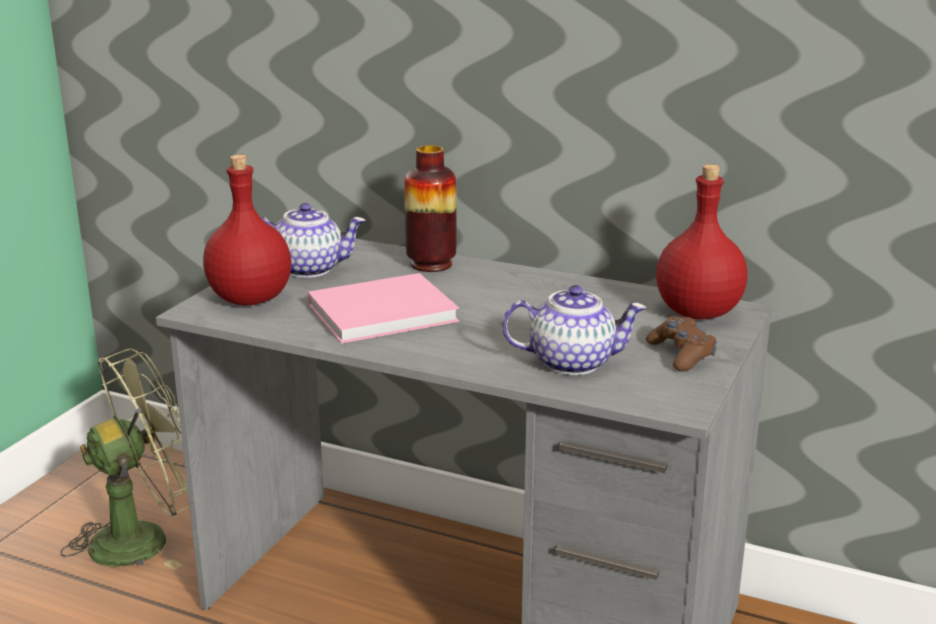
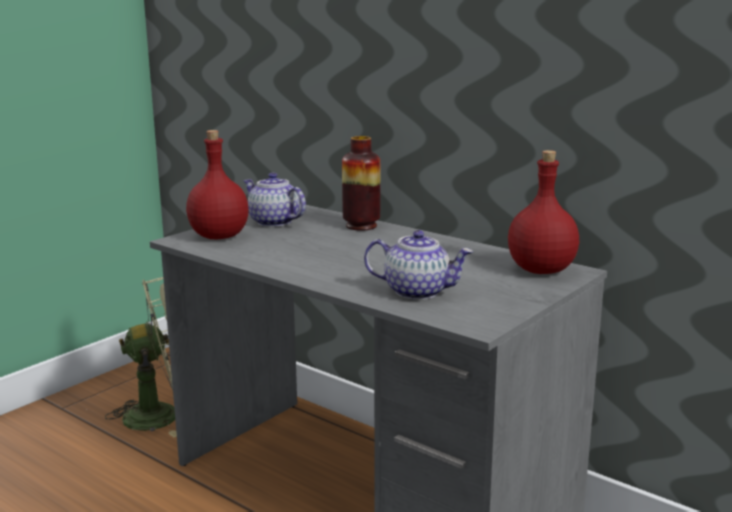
camera: 15 degrees right, 5 degrees down
teapot [261,203,365,278] -> teapot turned 150 degrees counterclockwise [243,173,306,227]
pink book [308,273,459,344] -> none
brown game controller [646,316,717,372] -> none

